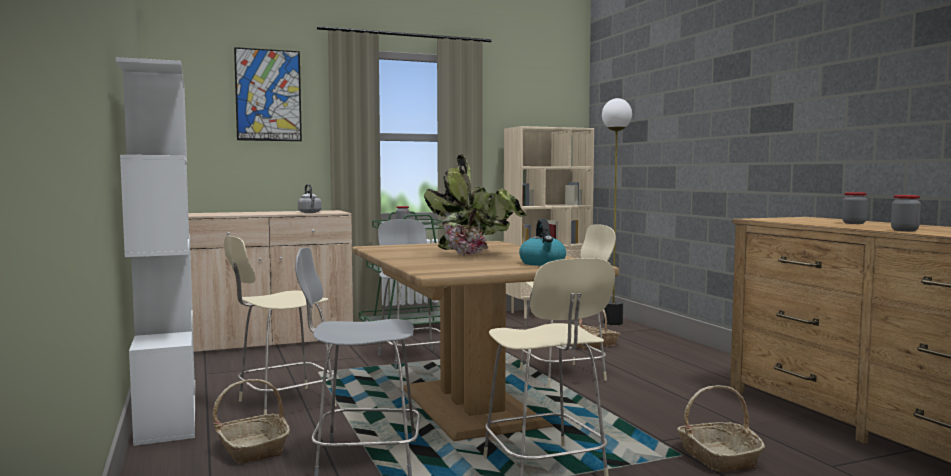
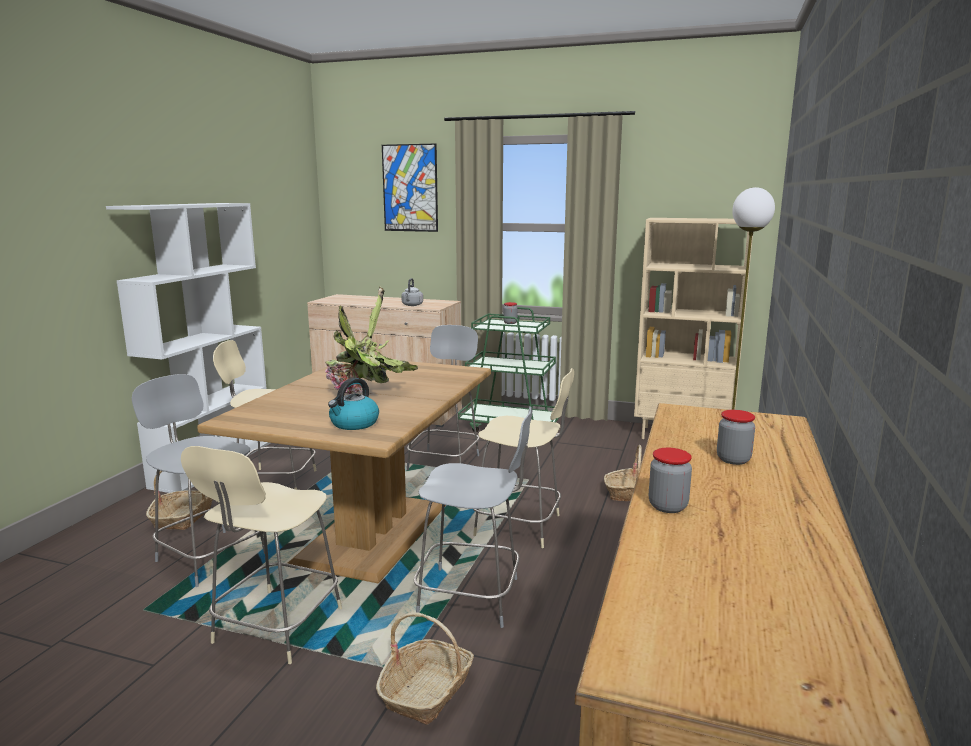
camera: 40 degrees right, 10 degrees up
none -> grey chair [414,406,532,628]

